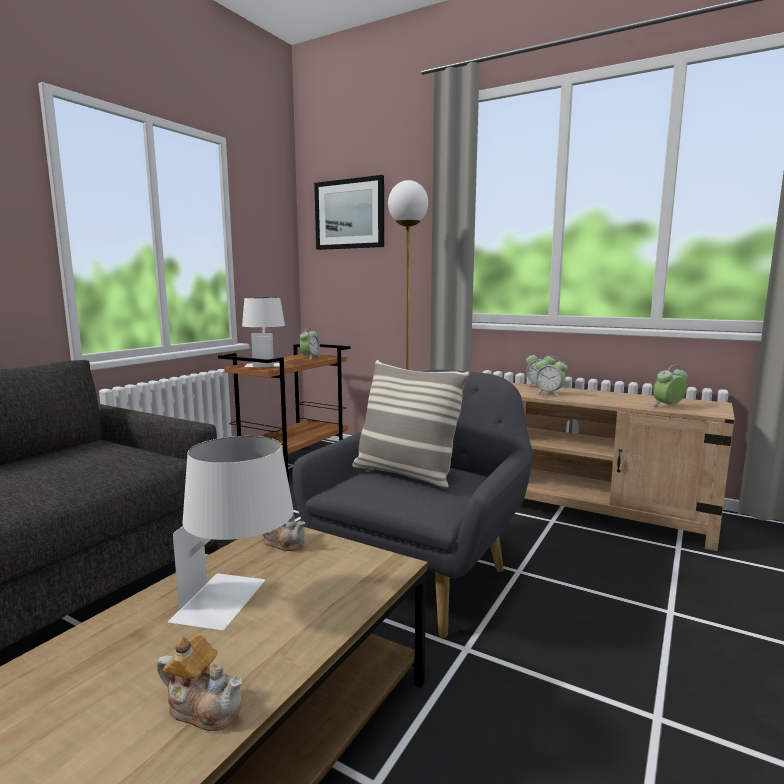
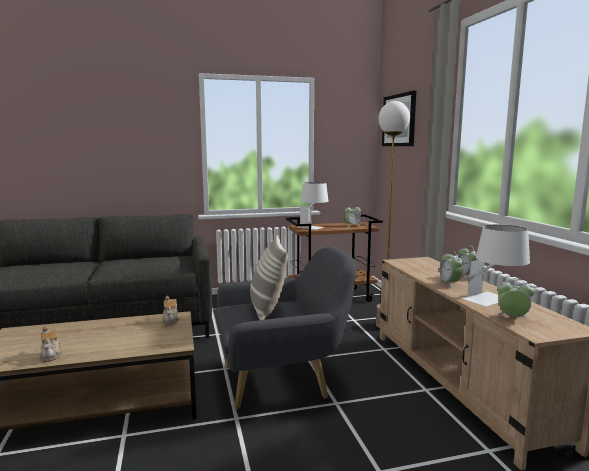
camera: 45 degrees right, 0 degrees up
white table lamp [168,436,294,631] -> white table lamp moved to [463,225,530,307]

